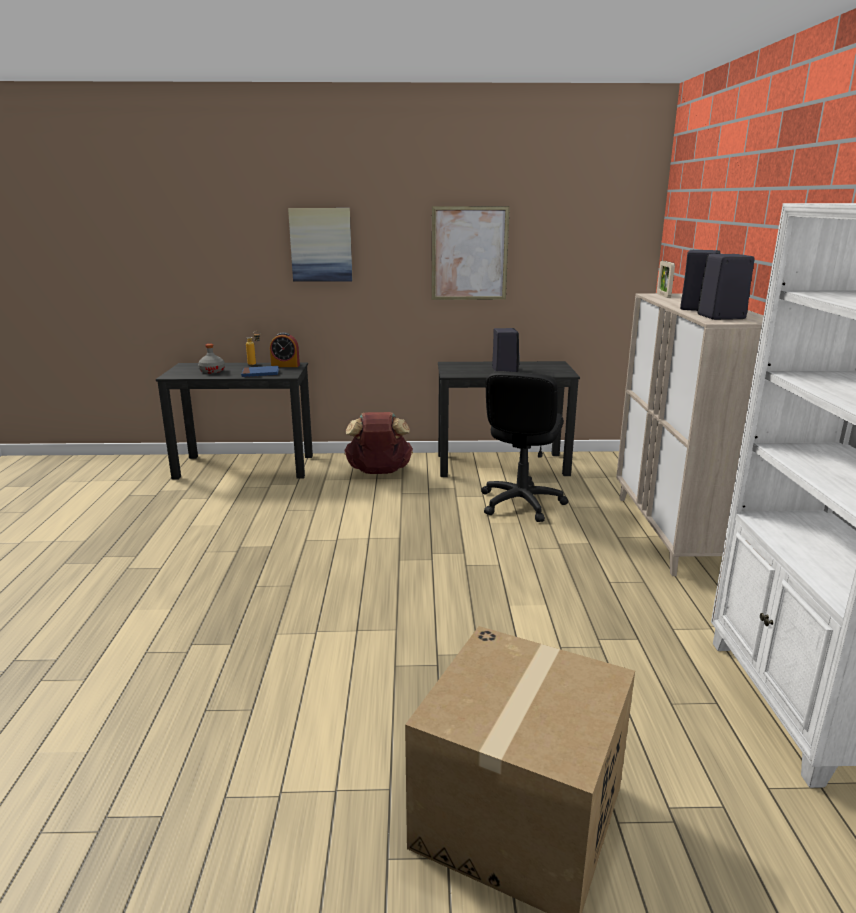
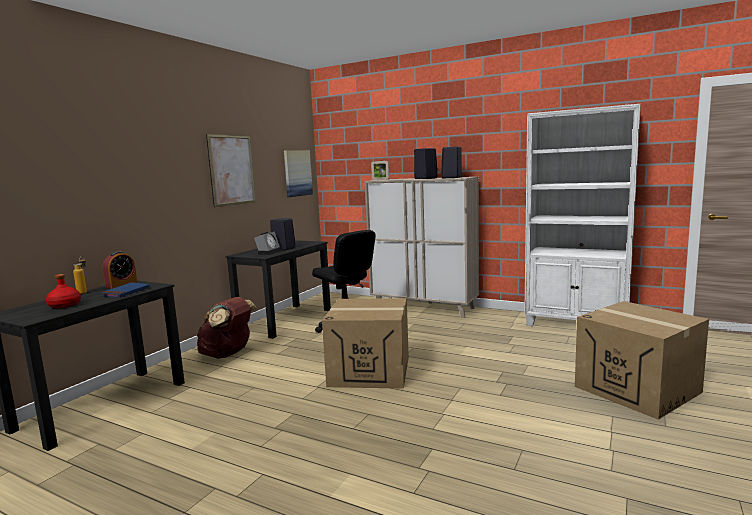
camera: 60 degrees left, 10 degrees down
grey bottle [198,344,225,374] -> red bottle [46,274,81,309]
picture [288,208,353,282] -> picture moved to [284,150,313,197]
none -> alarm clock [254,231,281,255]
none -> cardboard box [322,298,409,389]

